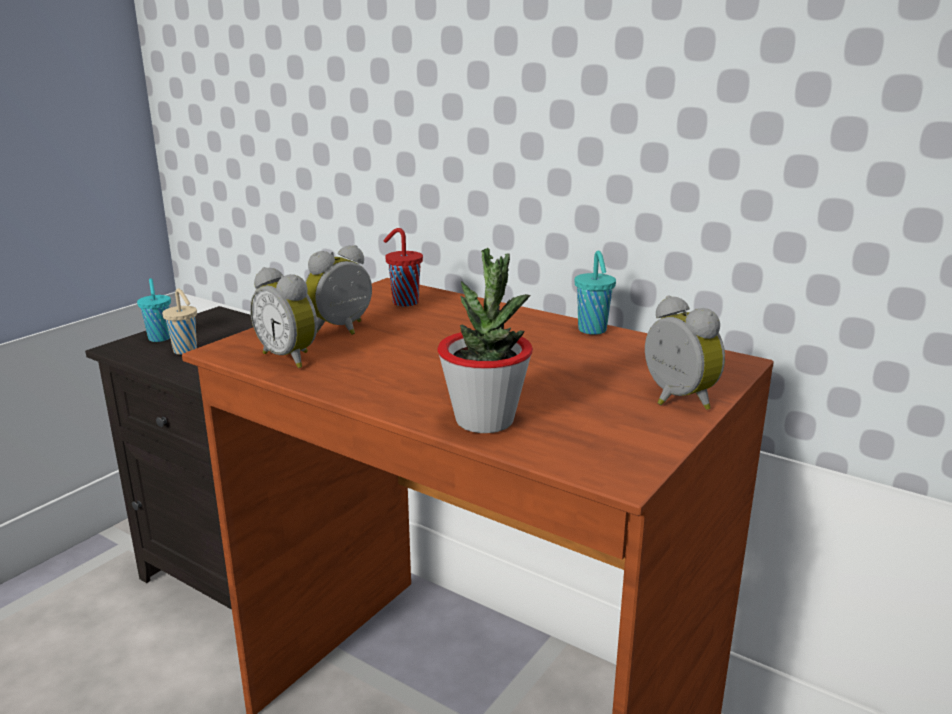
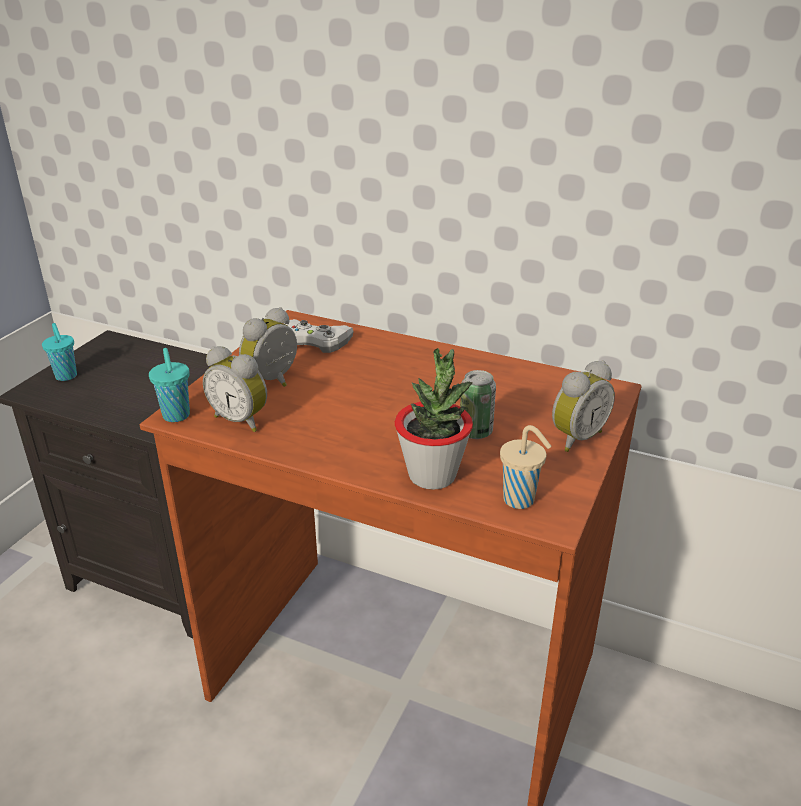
camera: 10 degrees left, 10 degrees up
beige cup [162,289,197,355] -> beige cup moved to [500,425,551,509]
red cup [383,228,423,306] -> white game controller [285,319,354,353]
turquoise cup [575,251,616,335] -> turquoise cup moved to [149,348,190,422]
alarm clock [645,296,725,410] -> alarm clock turned 90 degrees clockwise [552,360,615,452]
none -> can [460,370,496,439]

